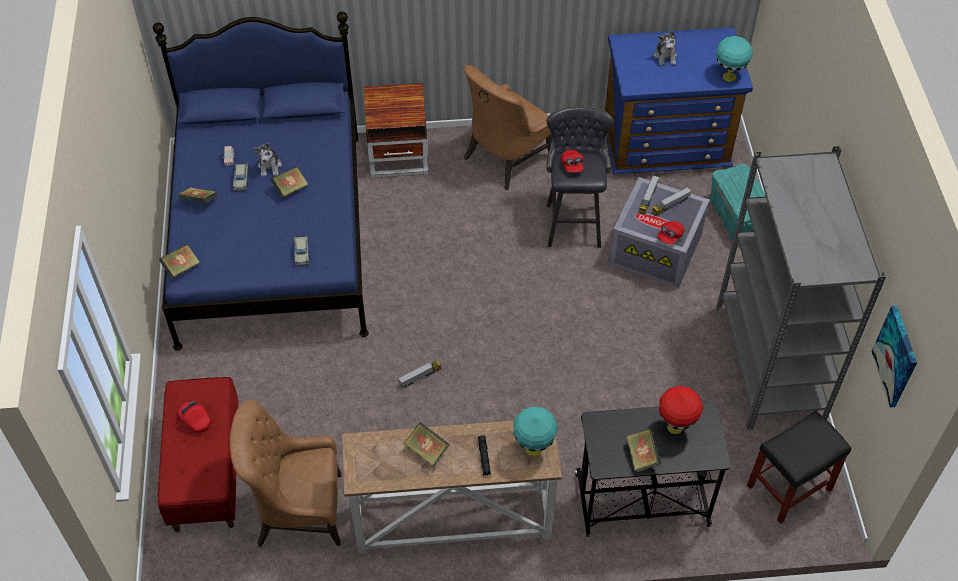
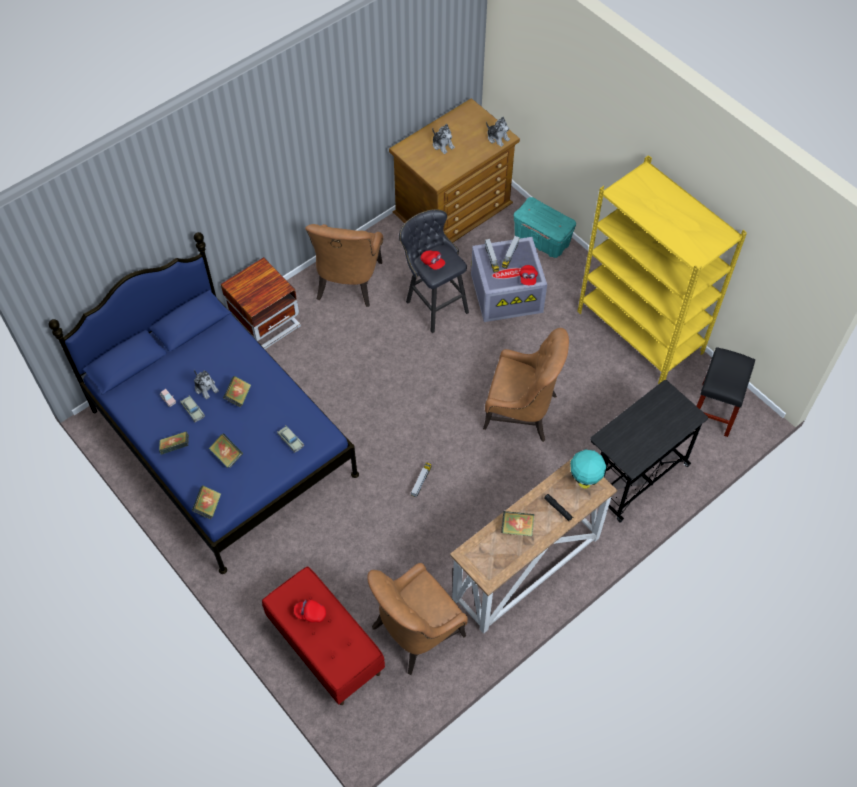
camera: 35 degrees left, 5 degrees up
blue dresser [605,27,753,175] -> brown dresser [389,98,520,242]
book [626,428,661,472] -> book moved to [209,433,243,468]
red table lamp [659,386,703,434] -> none
turquoise table lamp [716,36,753,82] -> plush toy [486,117,510,147]
grey bookcase [716,146,886,430] -> yellow bookcase [577,155,747,384]
picture [871,306,917,407] -> none
none -> brown chair [483,328,569,442]

